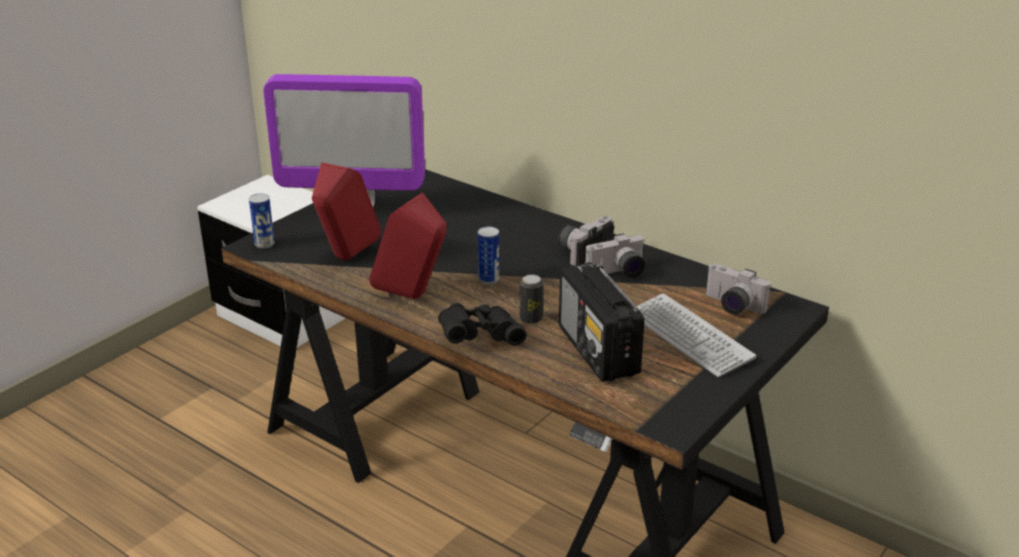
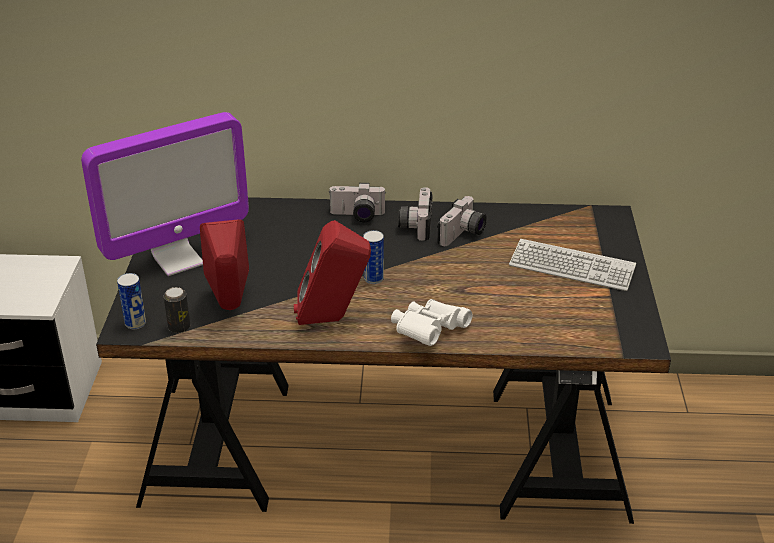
camera: 35 degrees left, 5 degrees up
black binoculars [438,303,527,346] -> white binoculars [391,299,472,346]
can [520,274,543,324] -> can moved to [163,287,190,333]
radio [559,262,645,382] -> none
camera [706,264,770,315] -> camera moved to [328,183,385,222]

